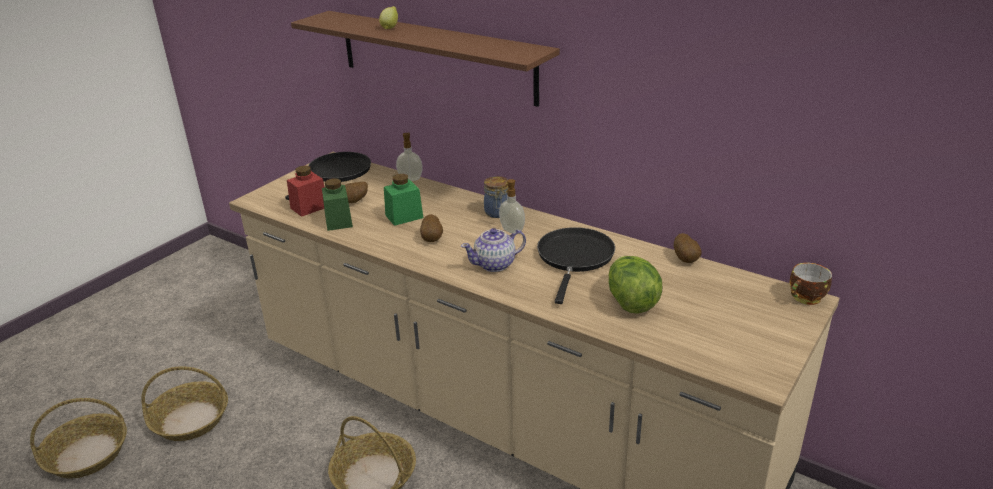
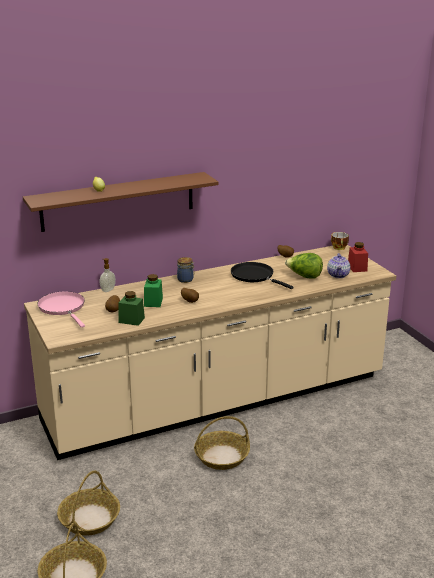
camera: 60 degrees left, 5 degrees down
black frying pan [285,152,371,200] -> pink frying pan [37,291,85,328]
red jar [287,166,325,217] -> red jar moved to [348,242,368,272]
teapot [461,228,526,272] -> teapot moved to [327,253,350,278]
soap dispenser [499,179,525,234] -> none

